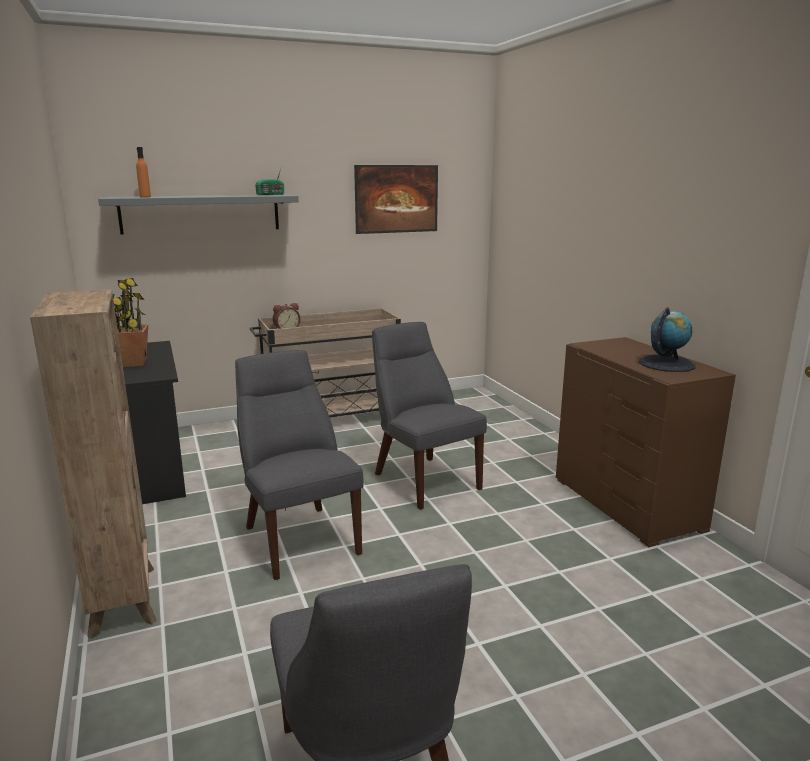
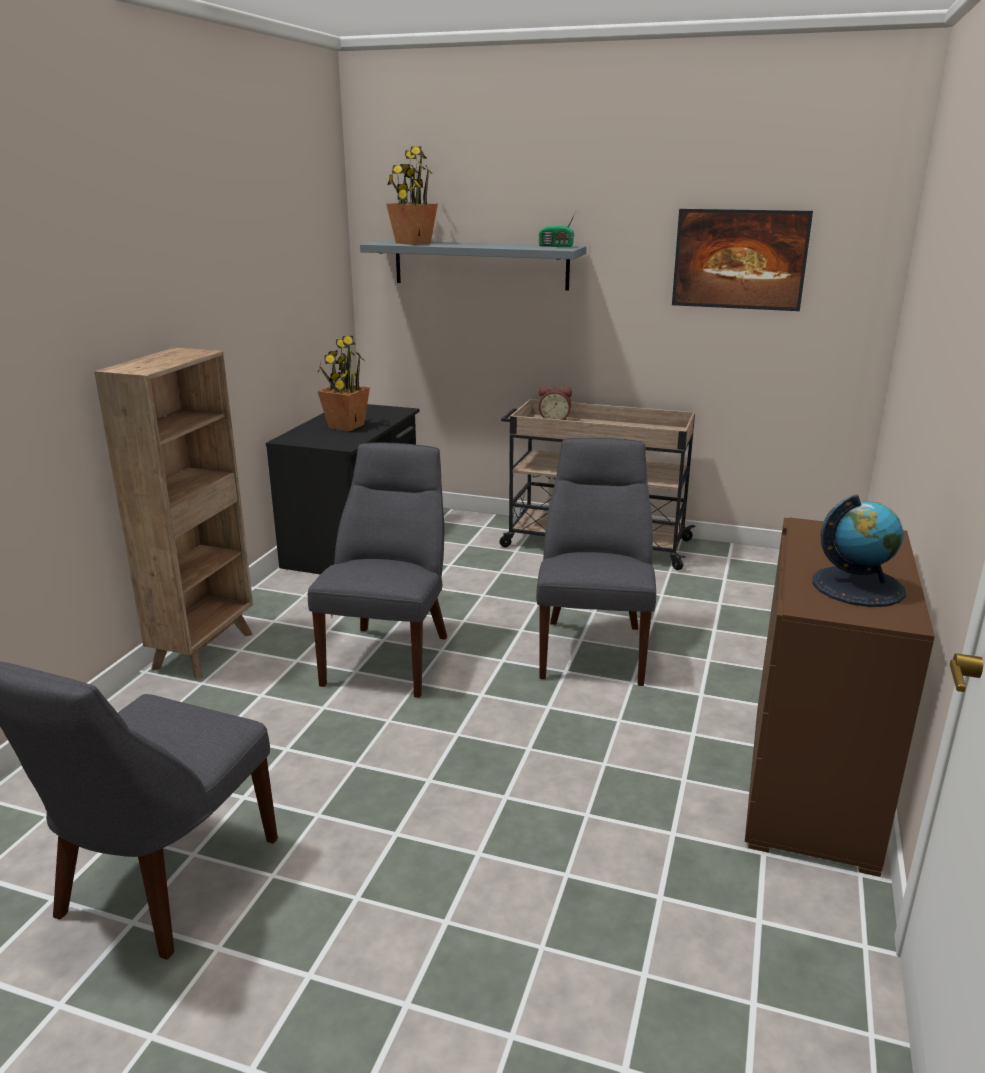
camera: 40 degrees right, 5 degrees up
orange bottle [136,147,151,197] -> potted plant [386,146,438,245]

